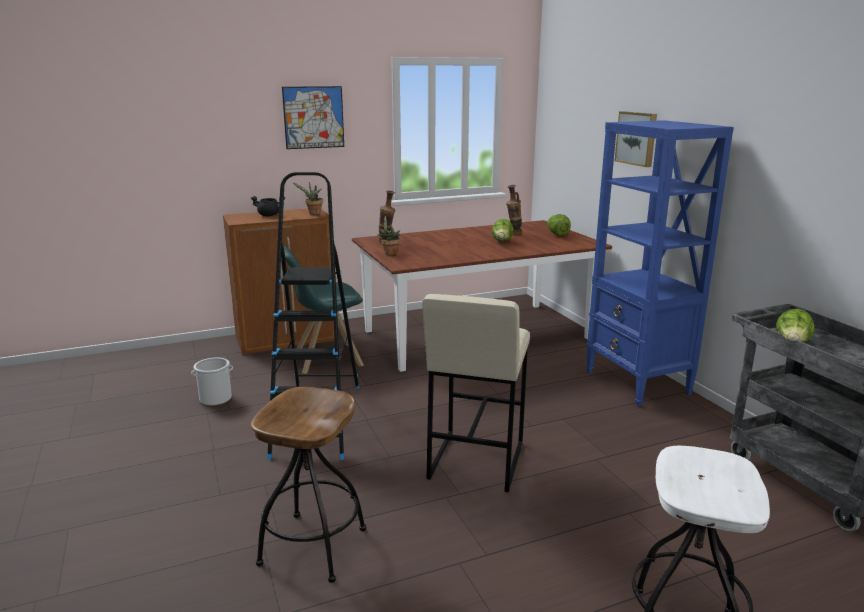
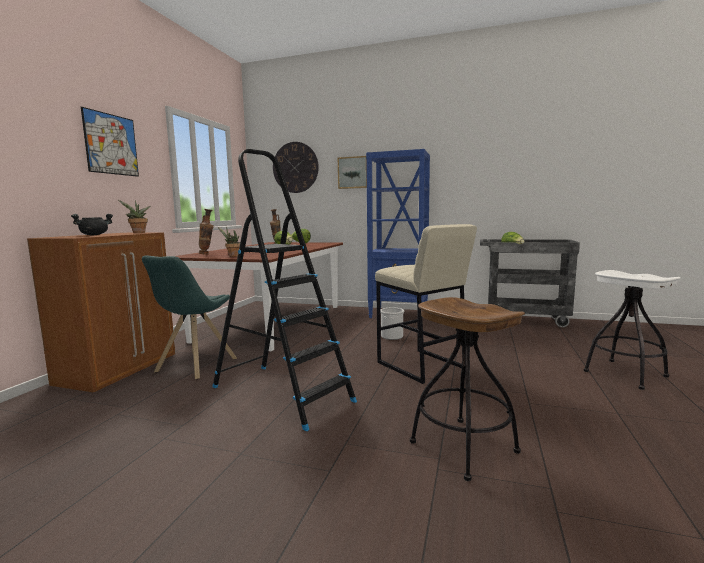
camera: 50 degrees left, 10 degrees down
bucket [191,358,233,406] -> bucket moved to [380,308,404,340]
none -> wall clock [273,142,319,193]

